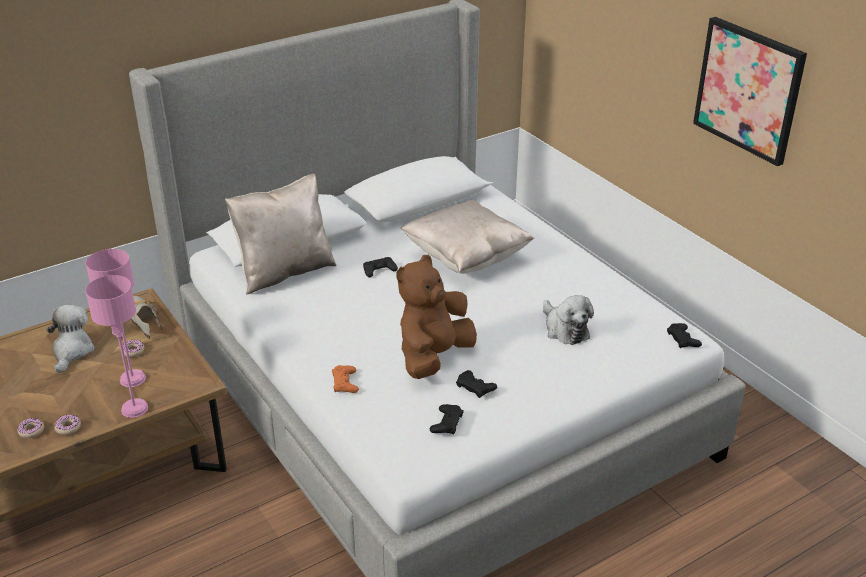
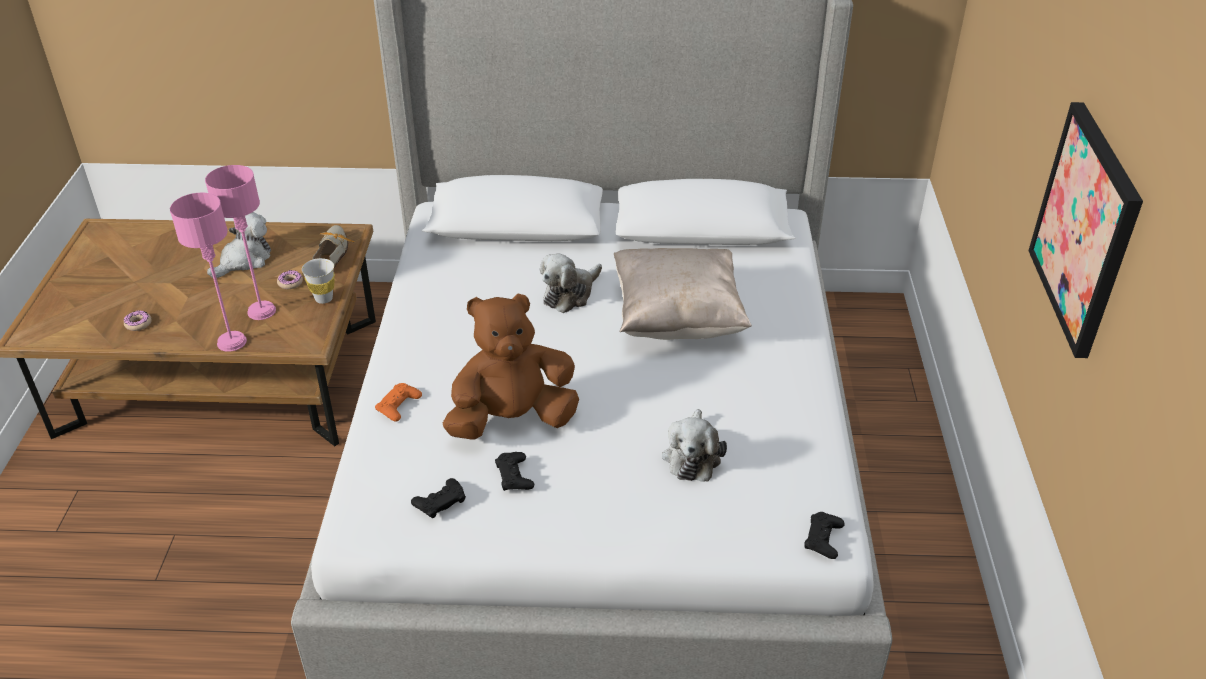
camera: 35 degrees right, 5 degrees up
donut [54,415,81,435] -> none
beige pillow [225,174,337,295] -> none
black game controller [363,257,398,277] -> plush toy [540,254,602,313]
none -> white cup [302,258,335,304]

